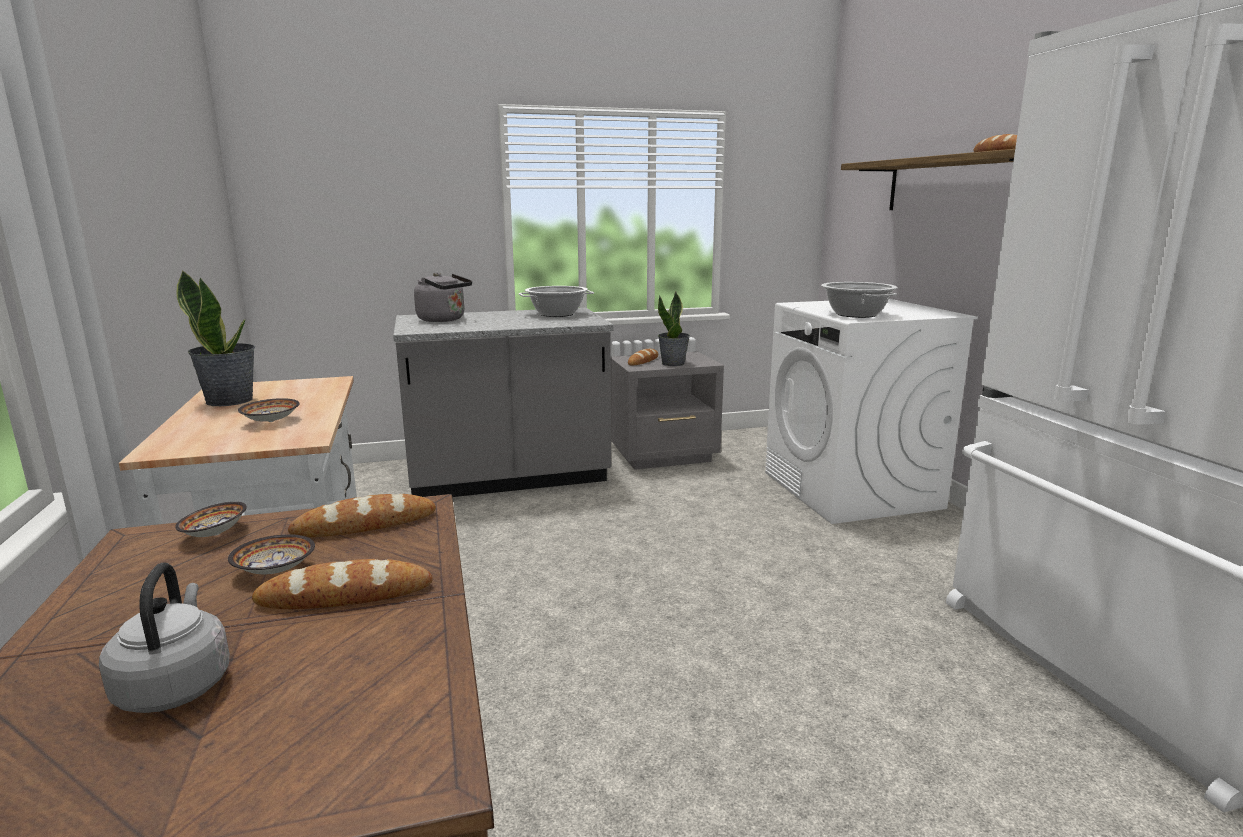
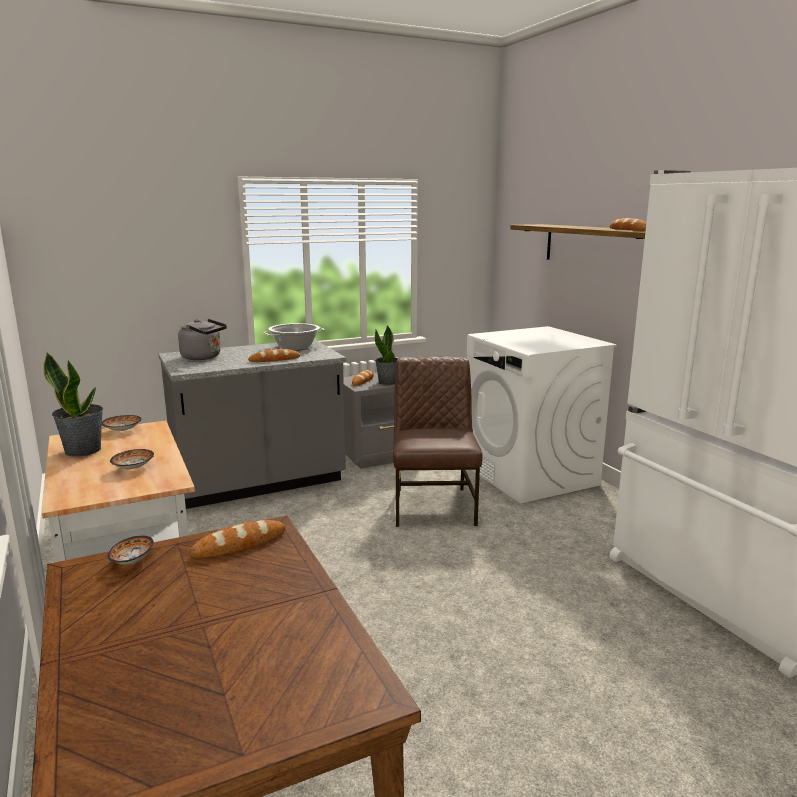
camera: 10 degrees left, 0 degrees up
grey kettle [99,562,230,713] -> none
bowl [228,534,315,574] -> bowl moved to [102,415,141,431]
bread [252,559,433,609] -> bread moved to [248,349,300,362]
cooking pot [821,282,898,318] -> none
none -> brown chair [393,357,483,527]

